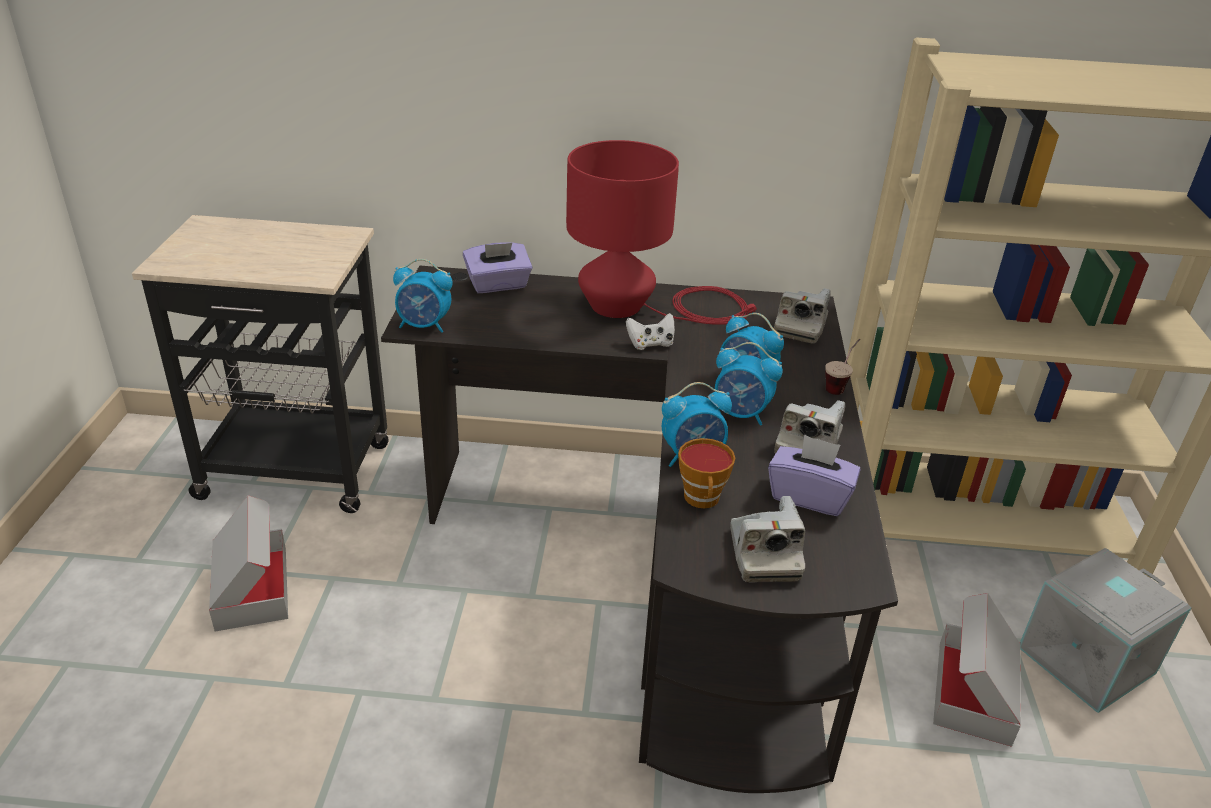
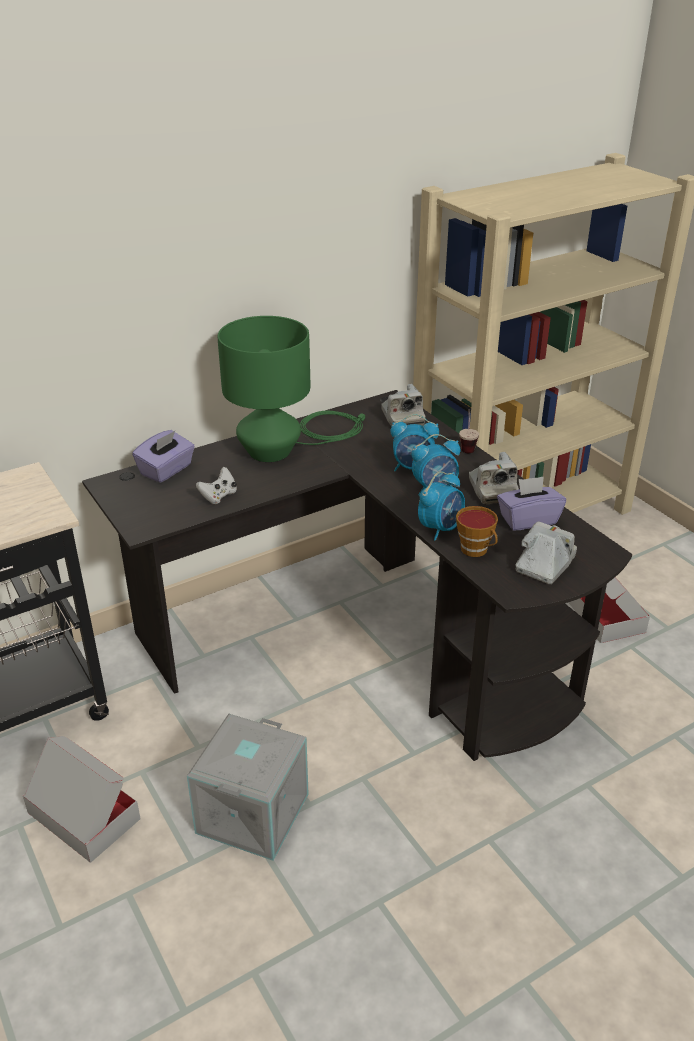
camera: 35 degrees left, 0 degrees up
alarm clock [393,259,453,333] -> none
red table lamp [566,140,757,325] -> green table lamp [218,316,365,462]
white game controller [626,313,675,350] -> white game controller moved to [196,467,237,504]
camera [730,496,805,583] -> camera turned 105 degrees counterclockwise [515,521,577,584]
grey storage box [1020,548,1192,713] -> grey storage box moved to [187,714,309,861]

